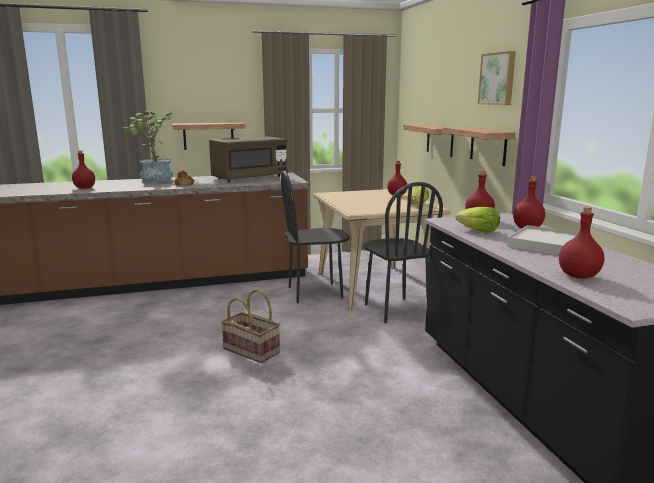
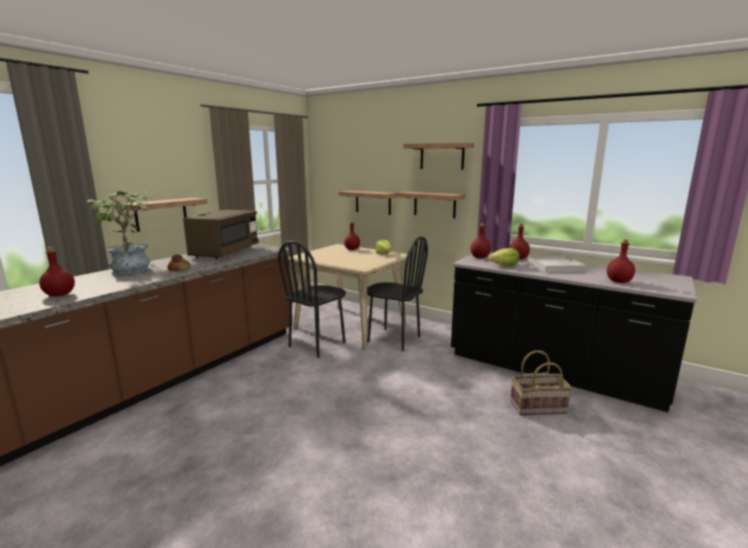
camera: 40 degrees left, 0 degrees up
basket [221,289,280,363] -> basket moved to [510,350,572,416]
picture [478,51,516,105] -> shelf [403,142,474,170]

